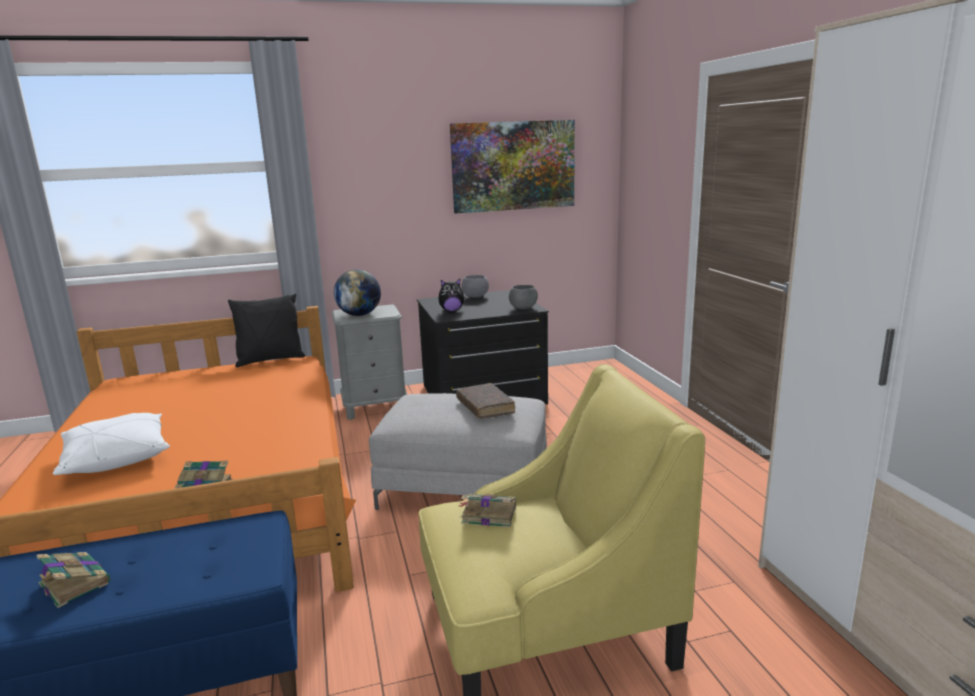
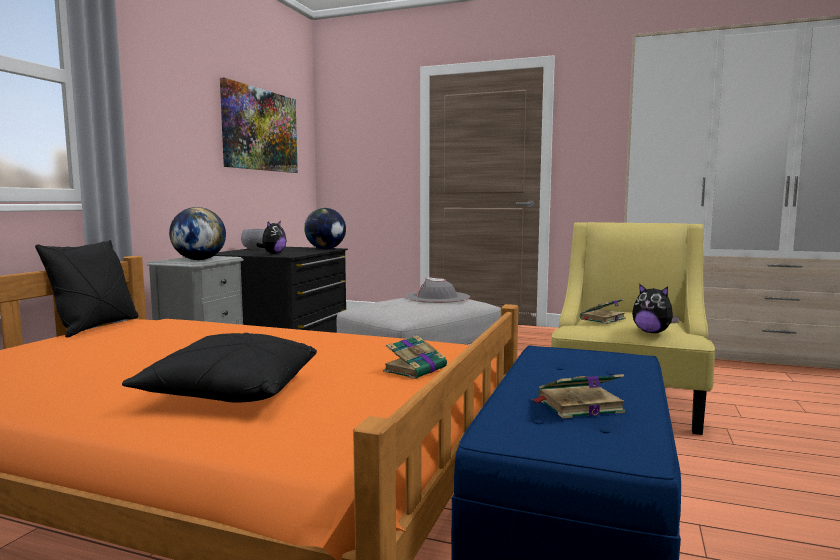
camera: 55 degrees left, 10 degrees down
white pillow [53,413,170,475] -> black pillow [122,333,317,403]
brown book [456,383,515,418] -> grey hat [405,277,470,303]
grey bowl [509,285,538,309] -> globe [304,208,346,249]
none -> plush toy [632,283,680,333]

